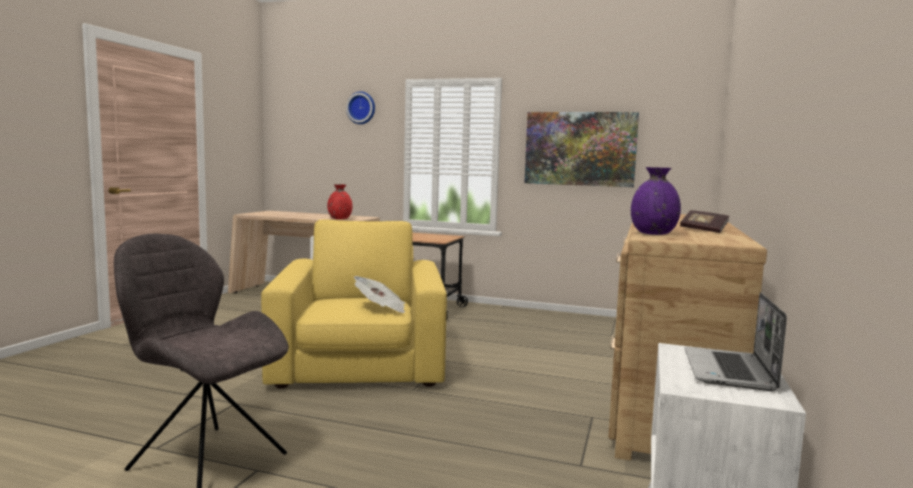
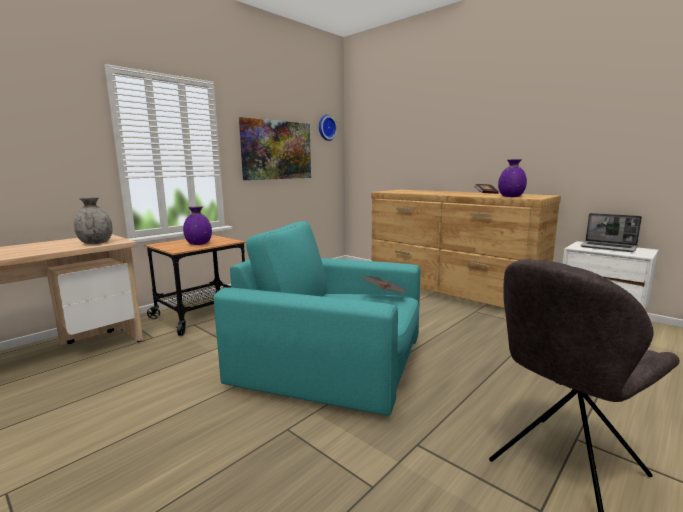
camera: 65 degrees left, 5 degrees up
yellow armchair [261,220,447,388] -> turquoise armchair [214,221,421,416]
red vase [327,184,353,219] -> grey vase [74,197,113,244]
wall clock [346,91,375,124] -> wall clock moved to [319,114,338,141]
none -> purple vase [183,206,212,245]

